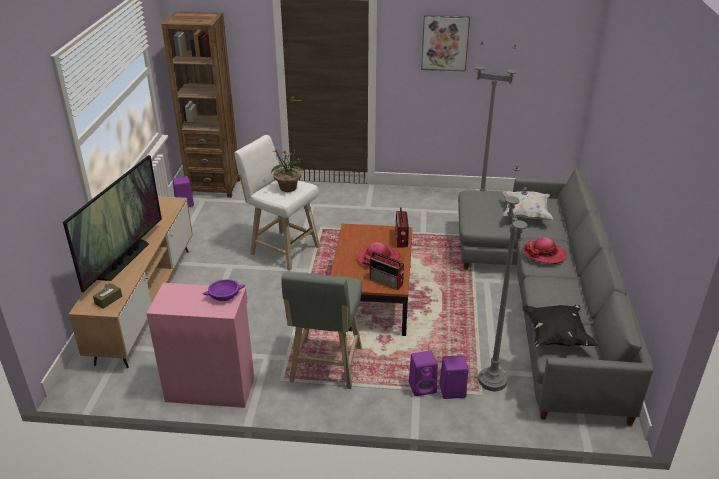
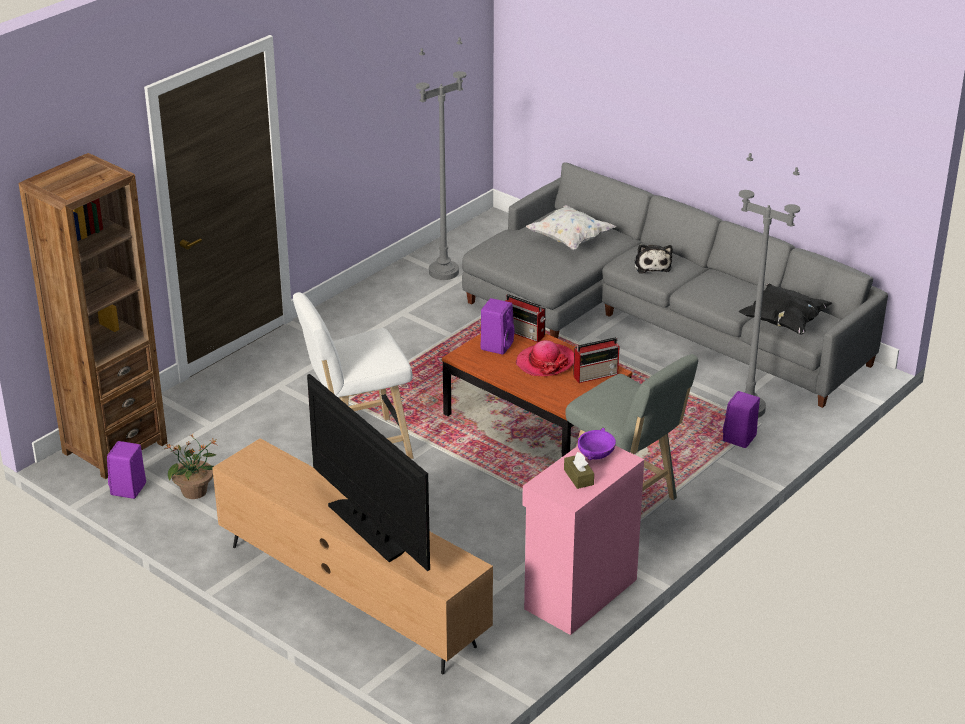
camera: 55 degrees left, 0 degrees up
brown tissue box [93,283,122,309] -> brown tissue box moved to [564,452,594,489]
potted plant [271,148,304,192] -> potted plant moved to [165,434,217,499]
purple speaker [409,351,438,396] -> purple speaker moved to [480,298,515,355]
picture [421,15,470,72] -> none
hat [523,237,567,264] -> plush toy [634,244,673,274]

